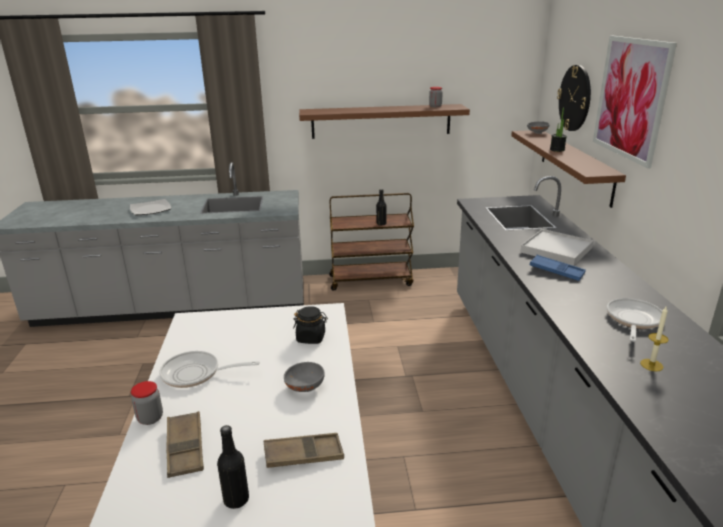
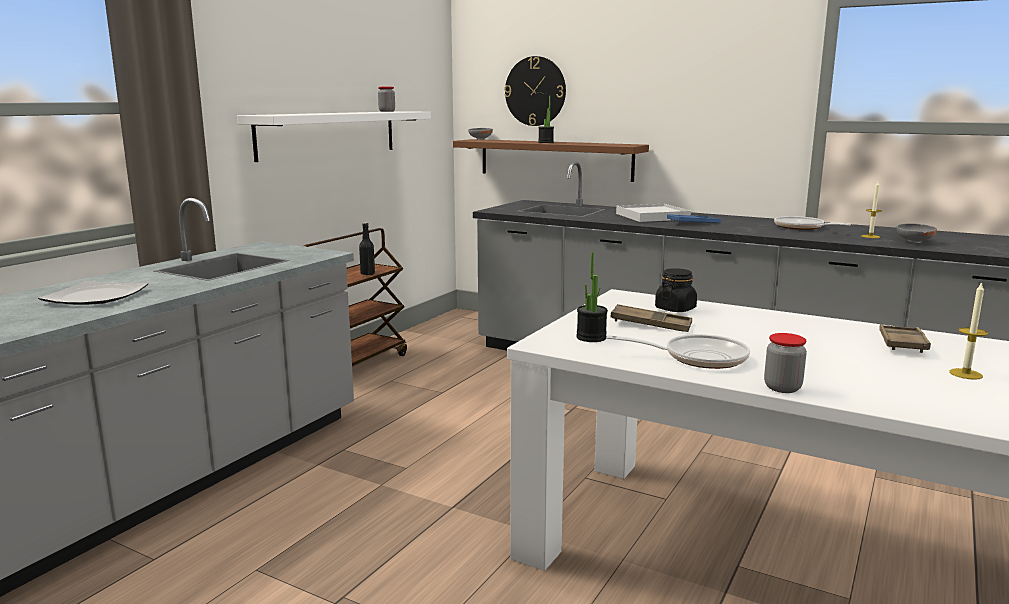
camera: 55 degrees left, 10 degrees down
frying pan [159,351,260,388] -> frying pan turned 120 degrees counterclockwise [606,334,750,369]
brown tray [166,411,204,478] -> brown tray moved to [610,304,692,332]
black bottle [217,425,249,509] -> candle [949,282,988,380]
grey bowl [284,362,325,392] -> grey bowl moved to [896,223,937,243]
brown shelf [299,104,470,139] -> white shelf [237,111,431,162]
picture [593,36,677,168] -> none
none -> potted plant [576,252,608,342]

